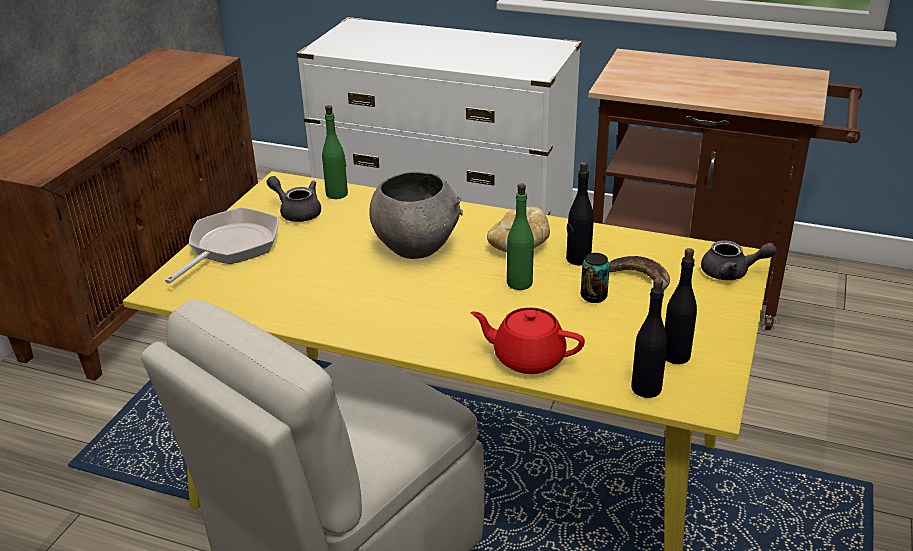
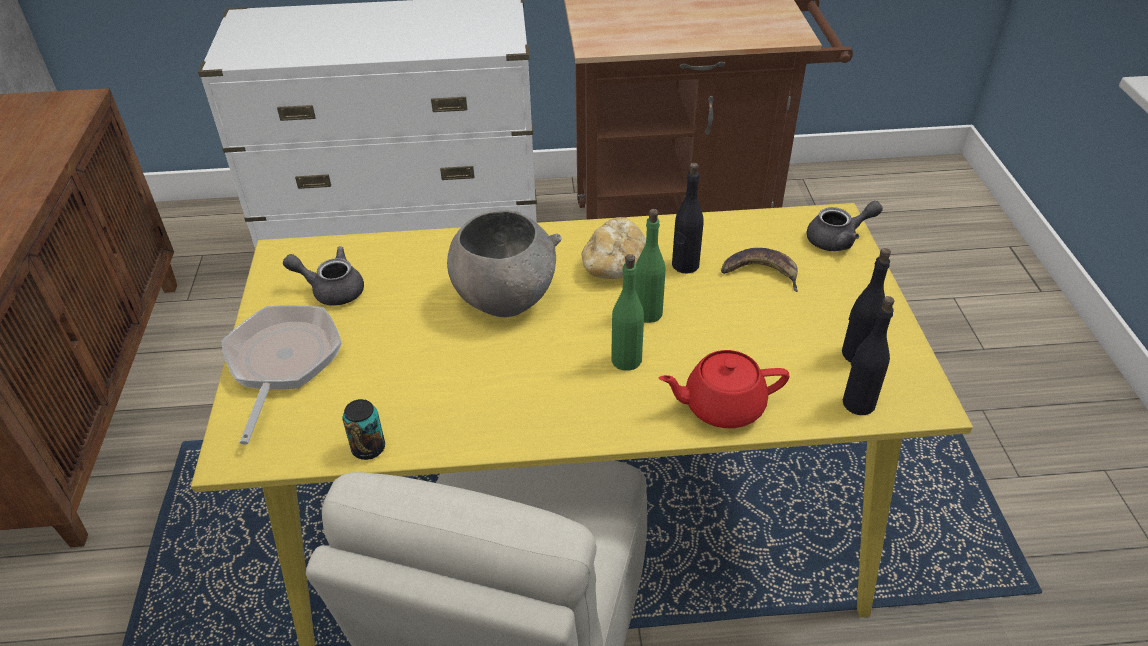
camera: 25 degrees left, 10 degrees up
green bottle [322,105,348,199] -> green bottle moved to [611,254,644,371]
can [581,253,610,303] -> can moved to [343,399,385,460]

